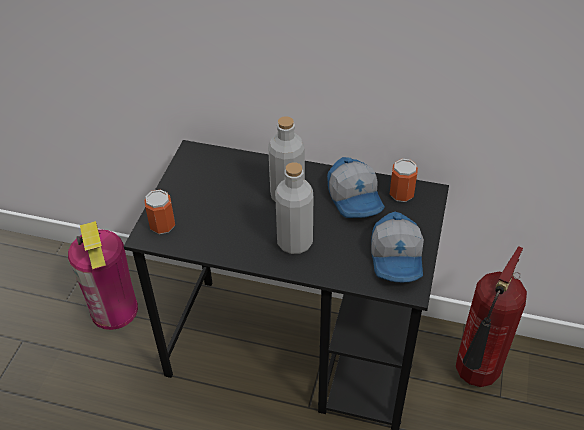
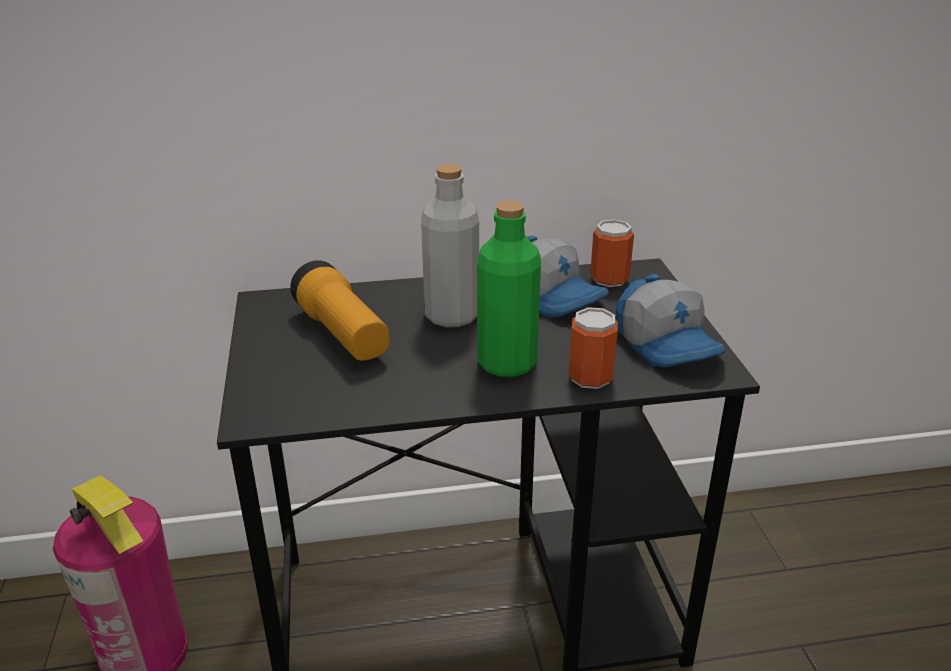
camera: 25 degrees left, 15 degrees down
can [144,189,175,234] -> can moved to [569,307,618,389]
grey bottle [275,162,313,254] -> green bottle [477,200,541,377]
fire extinguisher [456,246,527,387] -> none
none -> flashlight [290,260,390,361]

